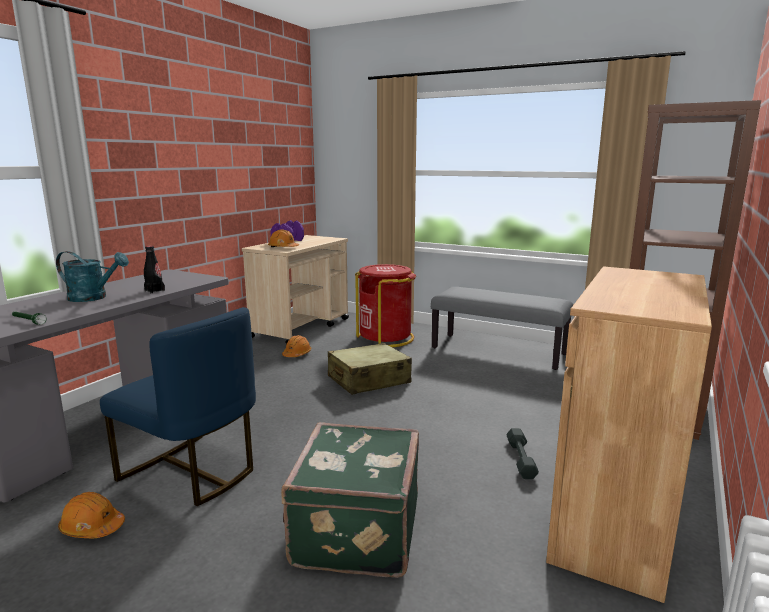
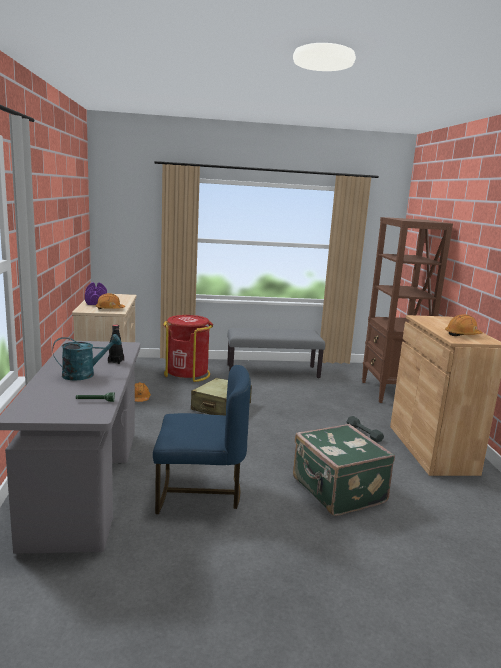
camera: 35 degrees left, 0 degrees up
orange hard hat [58,492,125,538] -> orange hard hat moved to [445,314,482,336]

